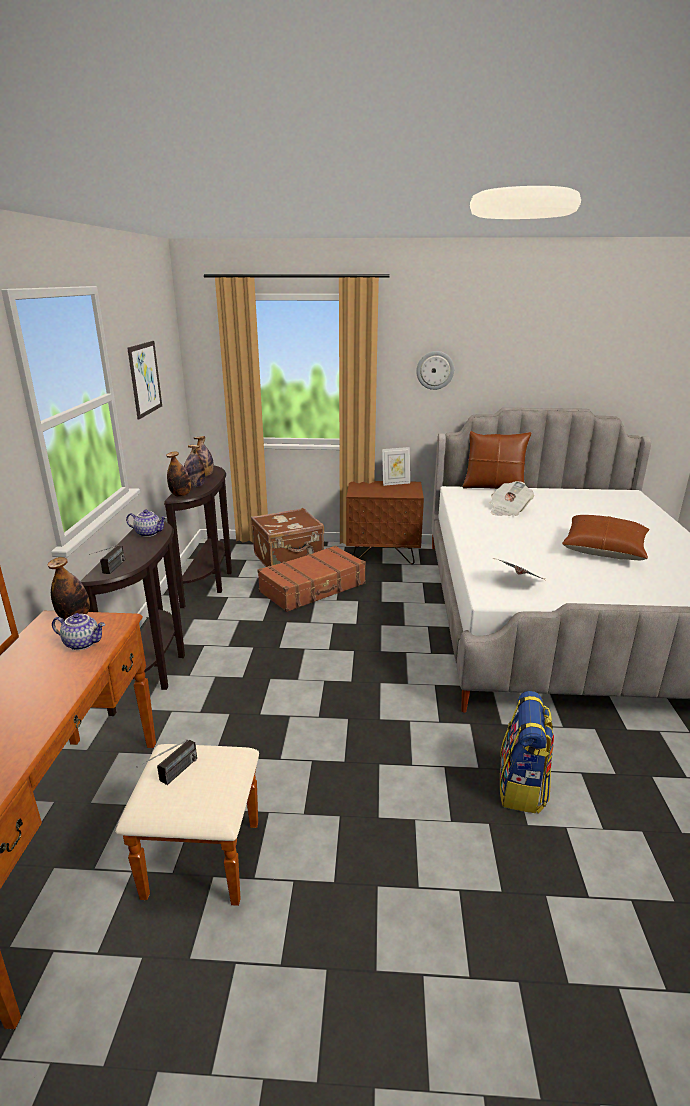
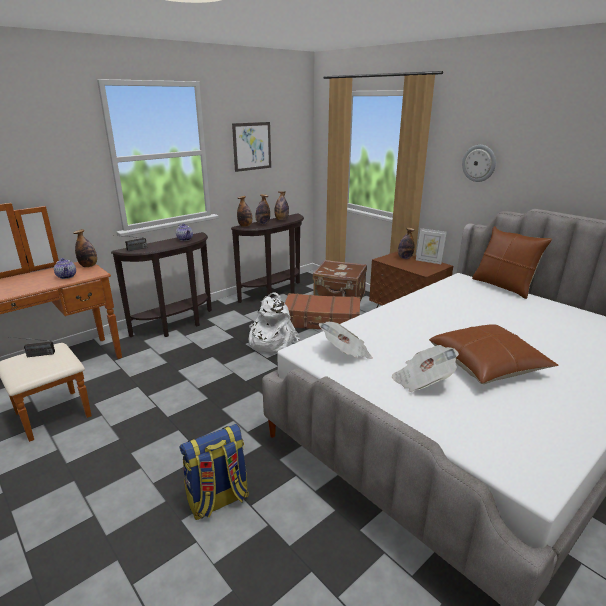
camera: 45 degrees right, 0 degrees up
newspaper [490,481,534,516] -> newspaper moved to [392,345,459,392]
none -> white backpack [248,292,300,353]
none -> bottle [398,227,415,259]

